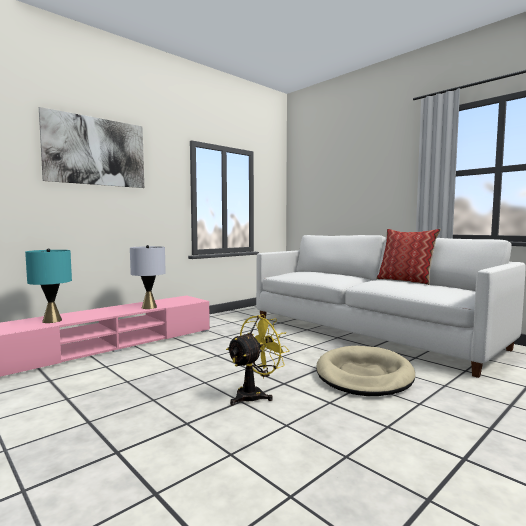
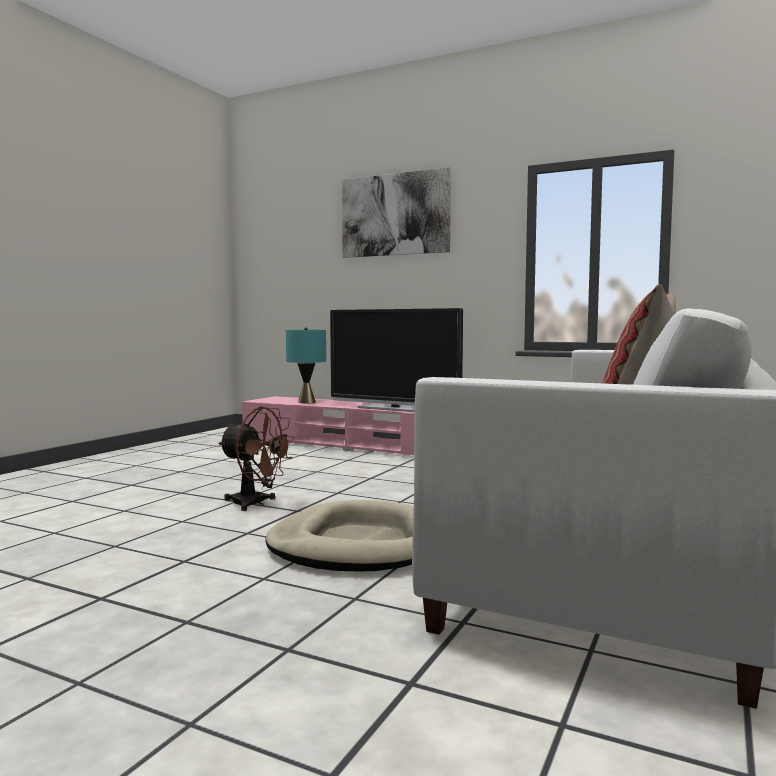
camera: 70 degrees right, 0 degrees up
grey table lamp [130,245,166,309] -> television [330,308,463,412]
yellow fan [226,314,290,405] -> brown fan [218,406,295,511]

